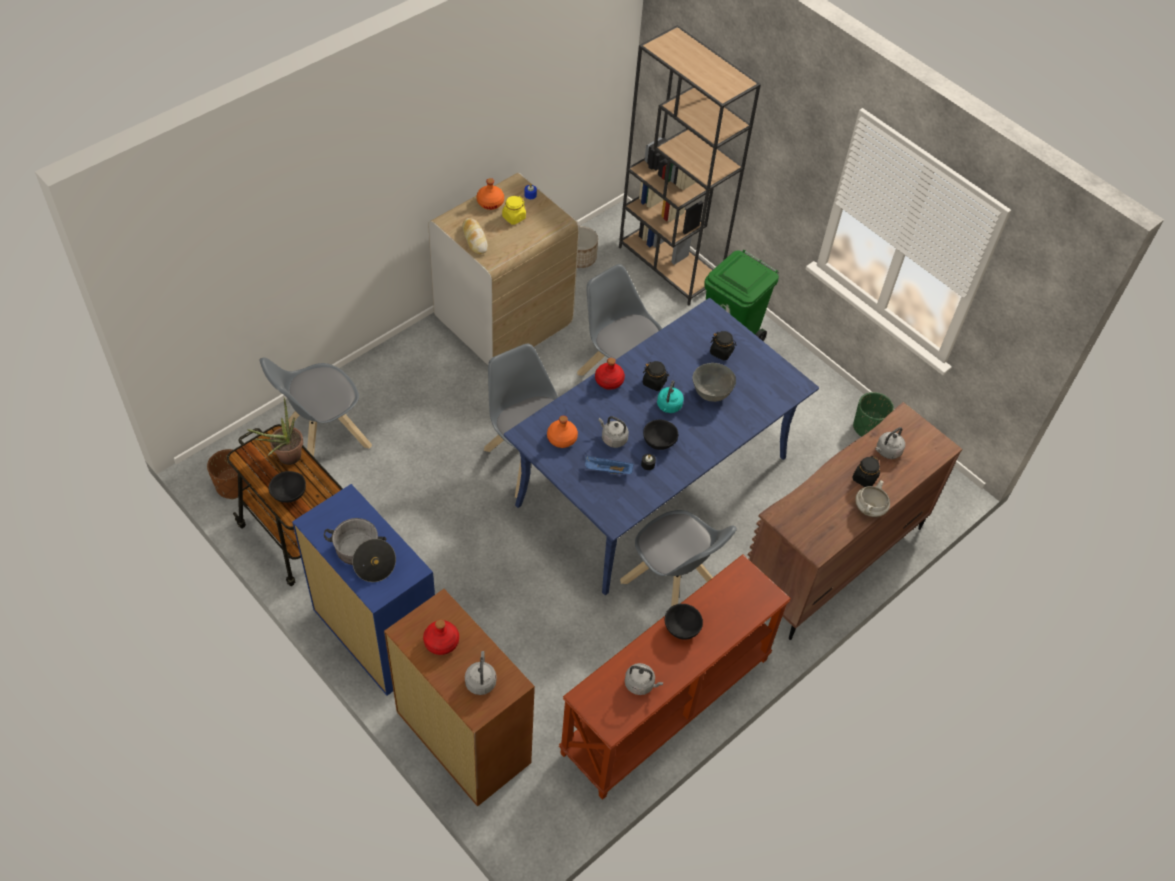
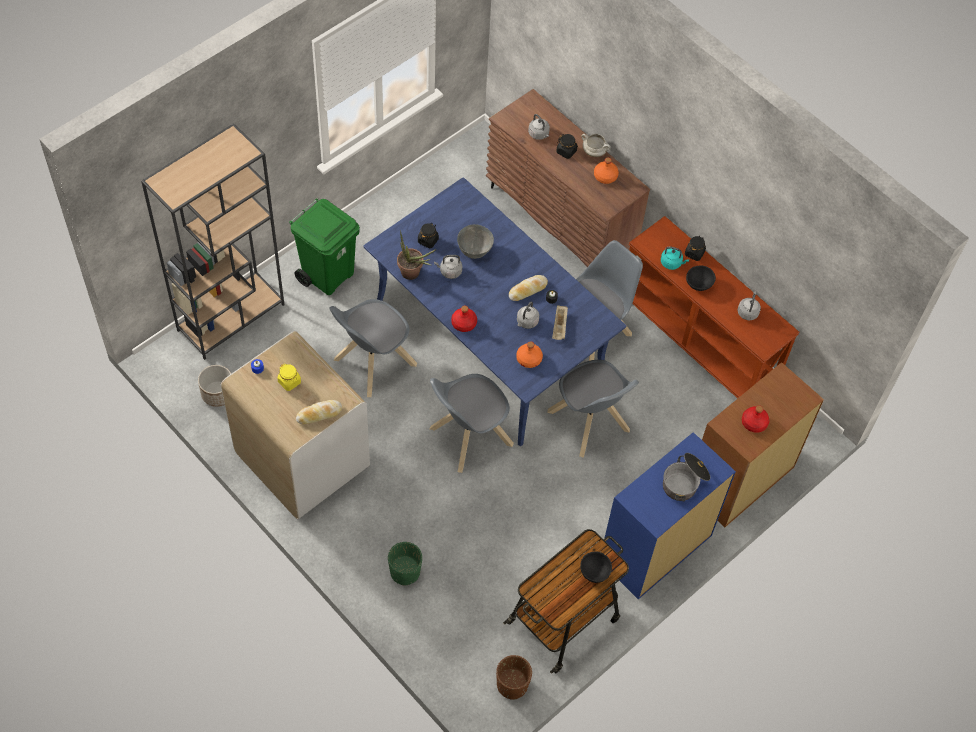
camera: 90 degrees left, 5 degrees up
potted plant [248,397,303,465] -> potted plant moved to [397,230,436,280]
grey chair [260,357,372,473] -> grey chair moved to [548,360,639,458]
grey kettle [465,651,496,695] -> grey kettle moved to [434,255,462,279]
orange bottle [477,178,504,210] -> orange bottle moved to [594,157,619,184]
blue tray [585,456,634,474] -> beige tray [552,305,568,340]
black jar [643,361,669,391] -> black jar moved to [685,235,706,261]
black bowl [643,420,678,450] -> bread [509,275,548,301]
turquoise kettle [657,380,684,413] -> turquoise kettle moved to [661,246,689,270]
green planter [853,392,894,437] -> green planter moved to [388,542,422,586]

